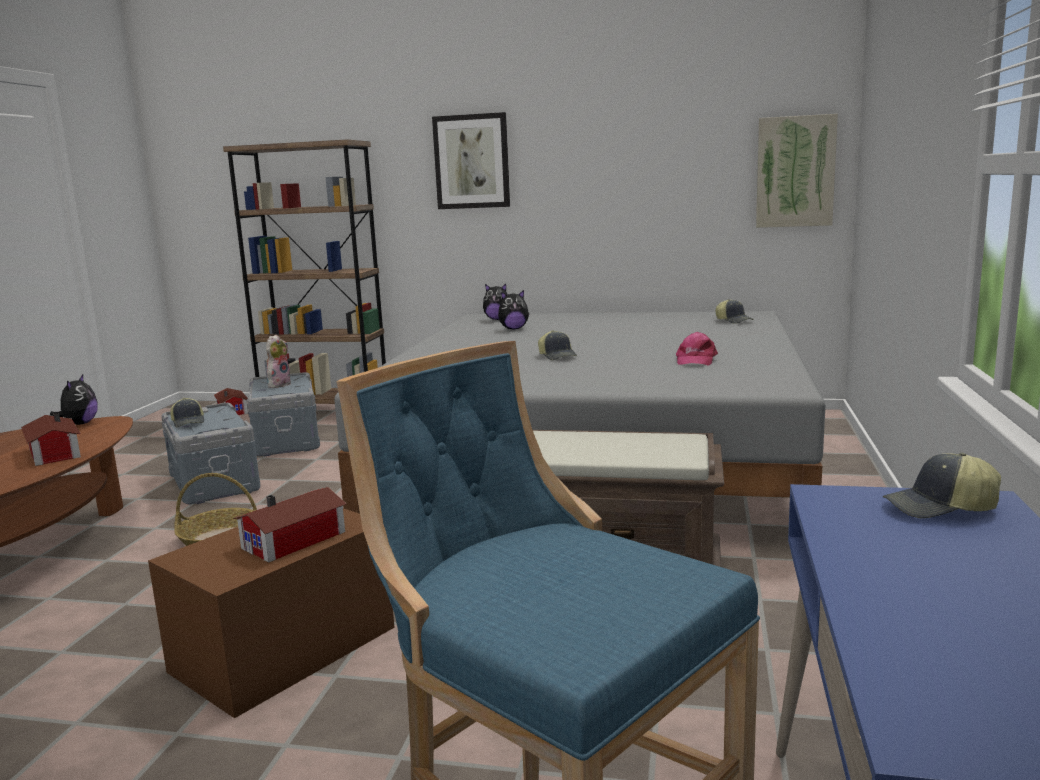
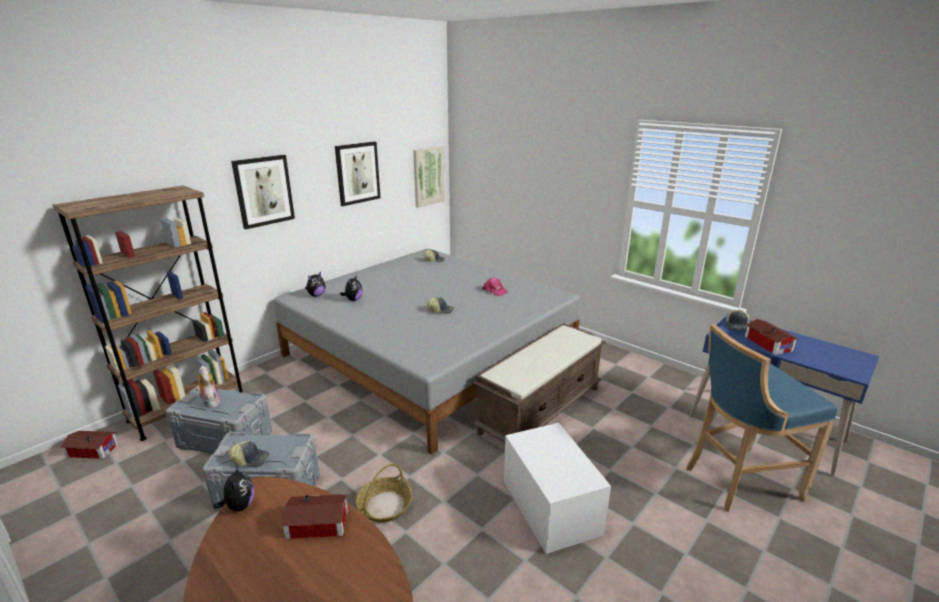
camera: 60 degrees left, 10 degrees up
plush toy [50,374,98,425] -> plush toy turned 45 degrees clockwise [214,465,254,511]
brown storage box [148,508,395,718] -> white storage box [504,423,611,554]
toy house [233,487,346,563] -> toy house moved to [745,319,798,355]
none -> picture [335,141,380,206]

